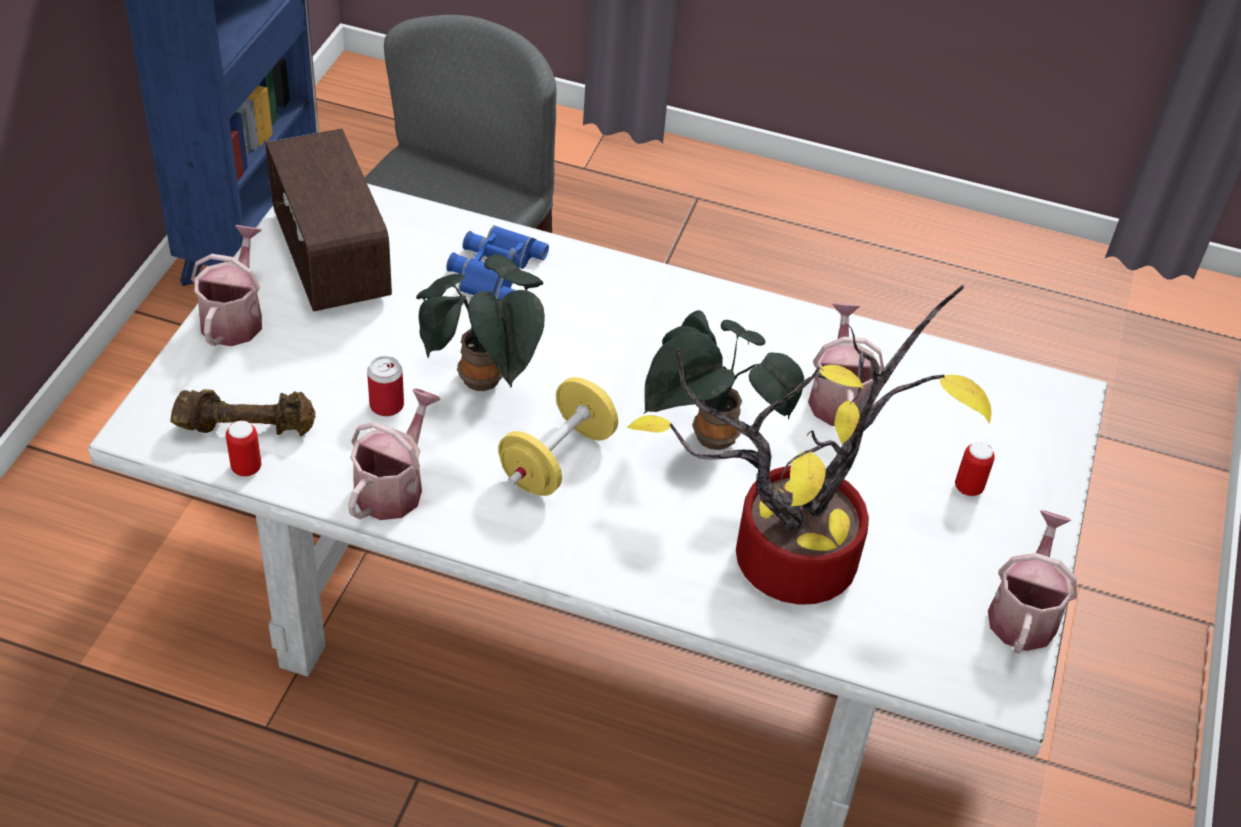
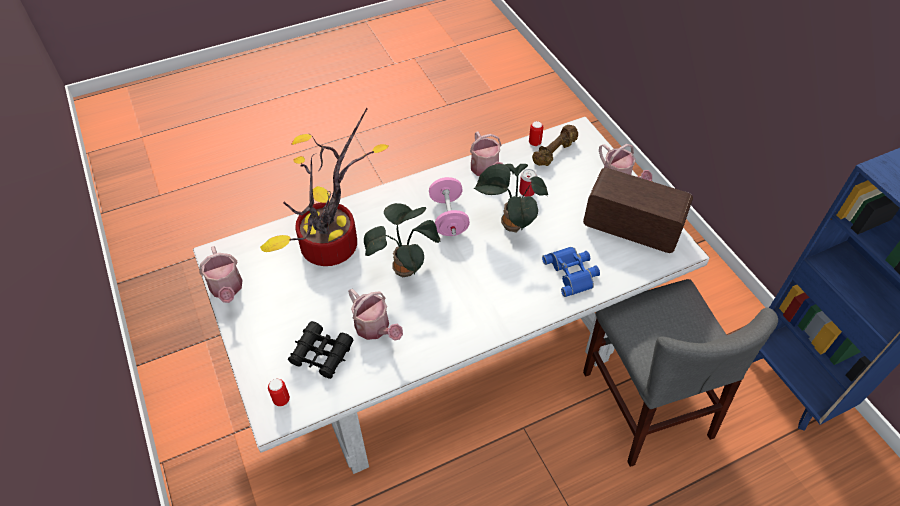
camera: 140 degrees right, 5 degrees up
yellow dumbbell [498,377,618,496] -> pink dumbbell [429,177,470,236]
can [955,442,995,496] -> can moved to [268,379,290,406]
none -> black binoculars [288,321,353,379]

